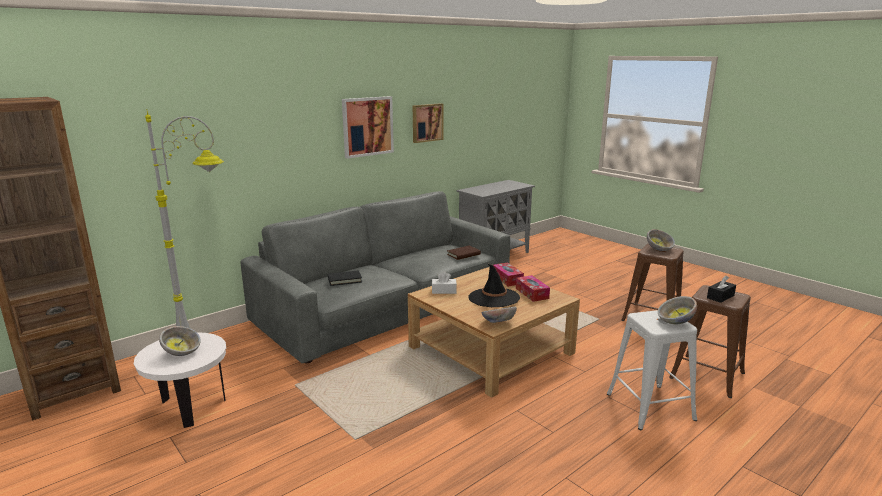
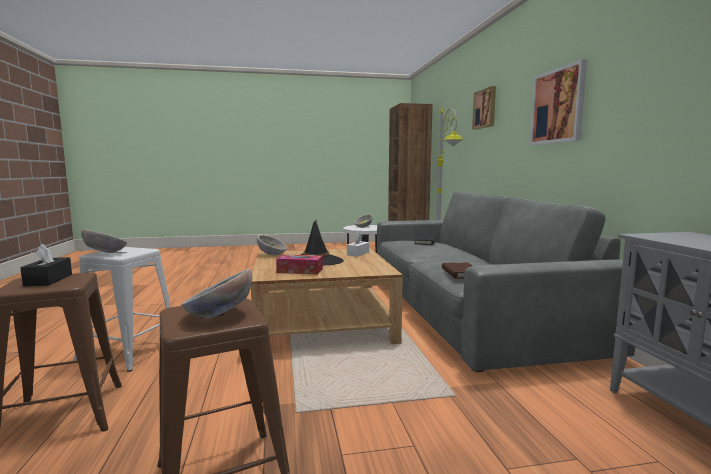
camera: 120 degrees right, 10 degrees down
picture [413,103,443,143] -> picture moved to [472,86,496,130]
tissue box [493,262,524,287] -> none

